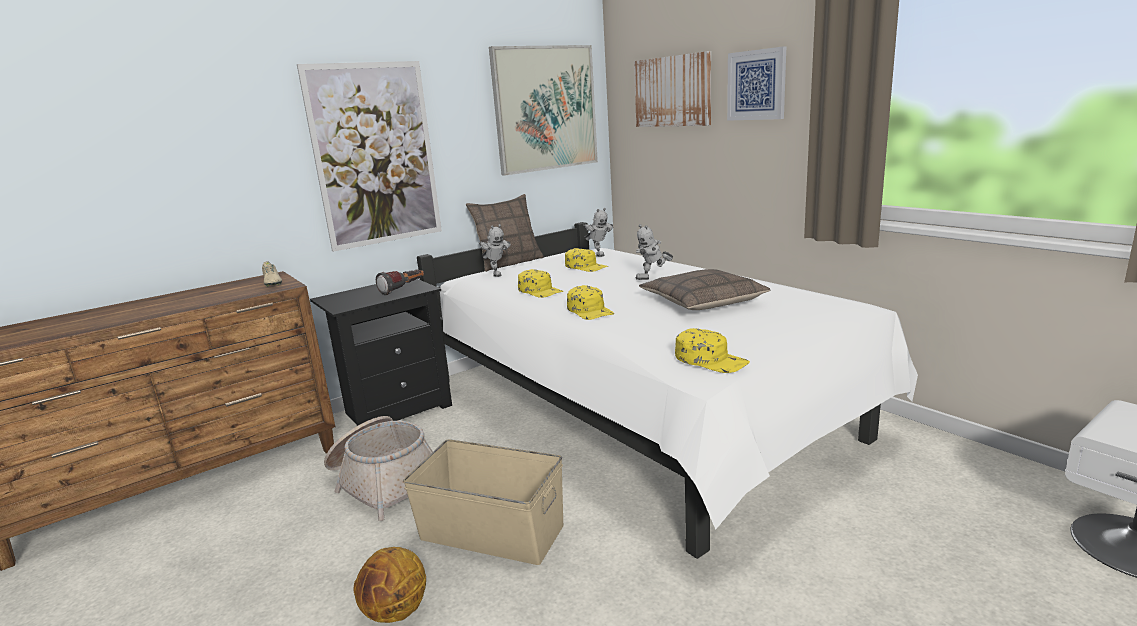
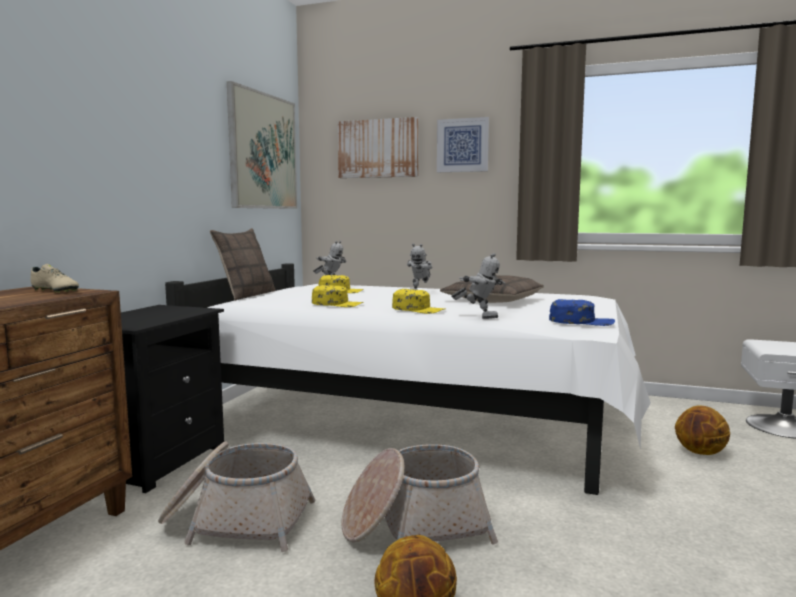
camera: 35 degrees left, 10 degrees down
picture [297,61,442,252] -> none
flashlight [376,269,424,295] -> none
beige storage box [403,439,563,565] -> basket [341,444,498,544]
toy robot [479,224,511,277] -> toy robot moved to [451,253,505,319]
yellow cap [675,328,750,373] -> blue cap [549,299,615,326]
none -> basketball [675,405,730,455]

